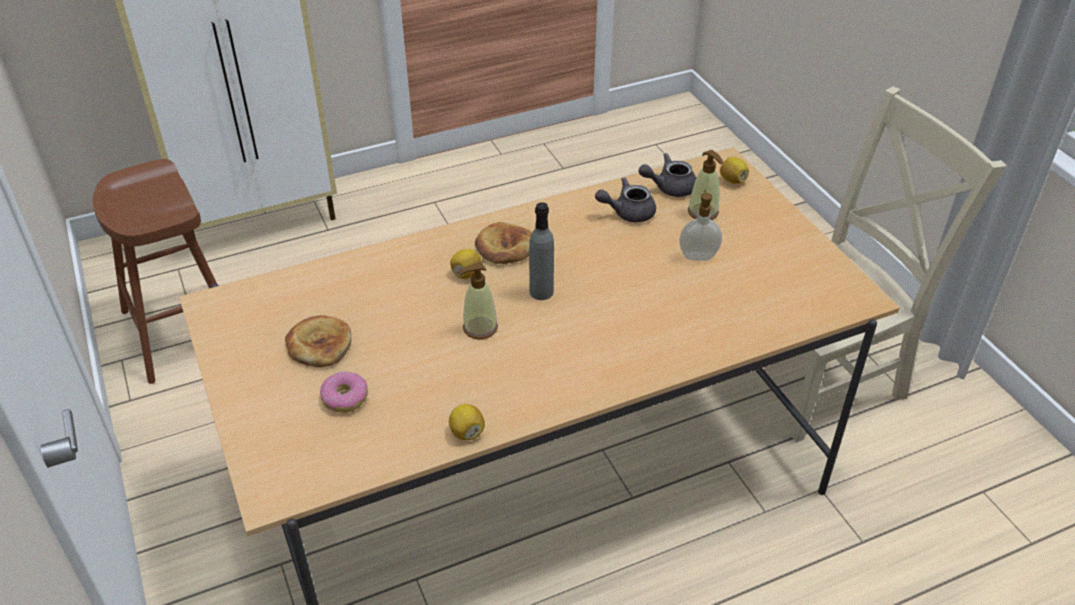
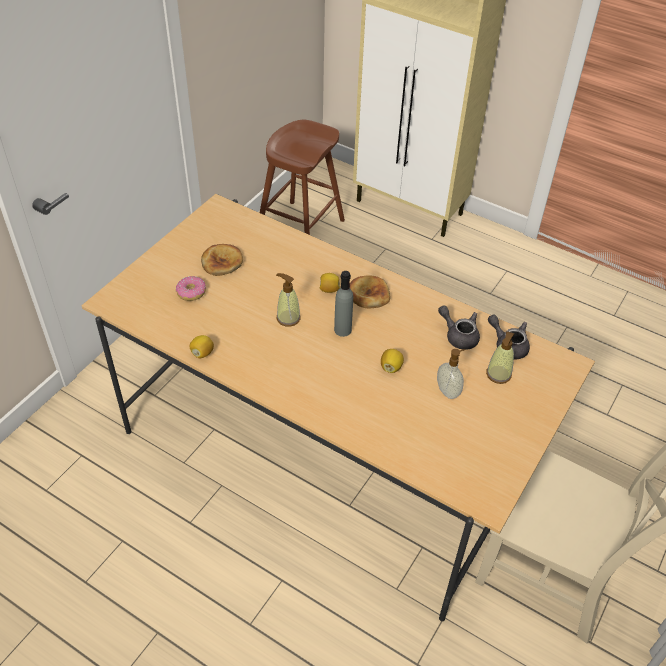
camera: 55 degrees right, 5 degrees up
lemon [720,157,749,184] -> lemon moved to [381,349,404,373]

